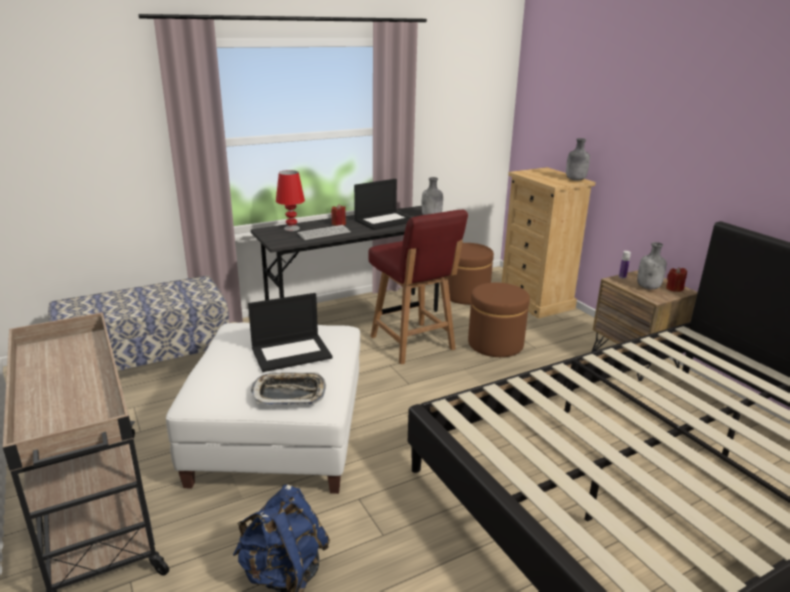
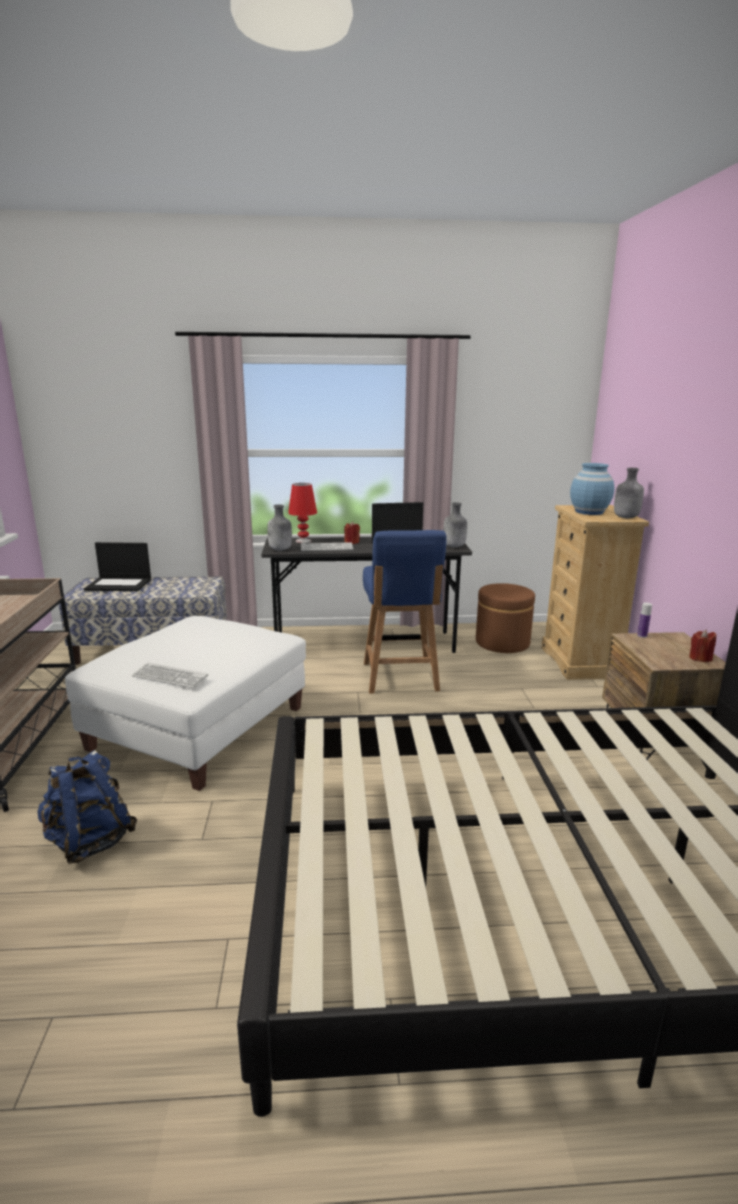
camera: 25 degrees right, 5 degrees down
laptop [248,293,333,372] -> laptop moved to [84,542,151,591]
tray [251,372,326,405] -> keyboard [132,663,208,688]
red chair [368,210,468,364] -> blue chair [363,530,447,694]
brown ottoman [468,283,530,357] -> none
grey bottle [637,242,667,289] -> grey bottle moved to [267,505,292,551]
none -> blue vase [570,463,614,515]

